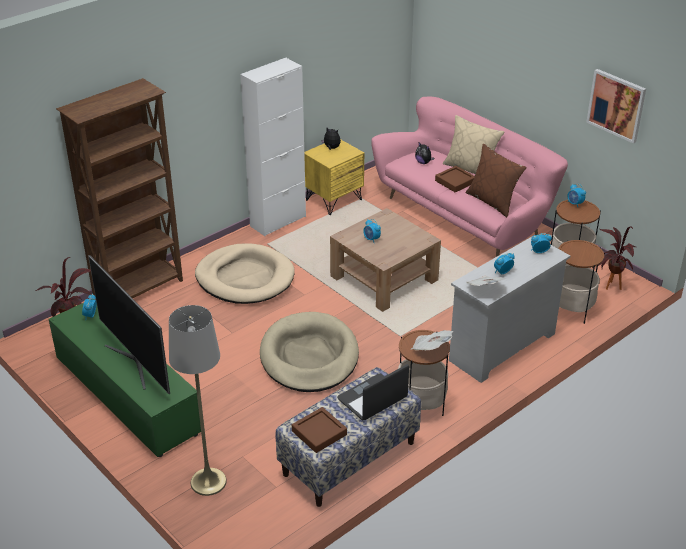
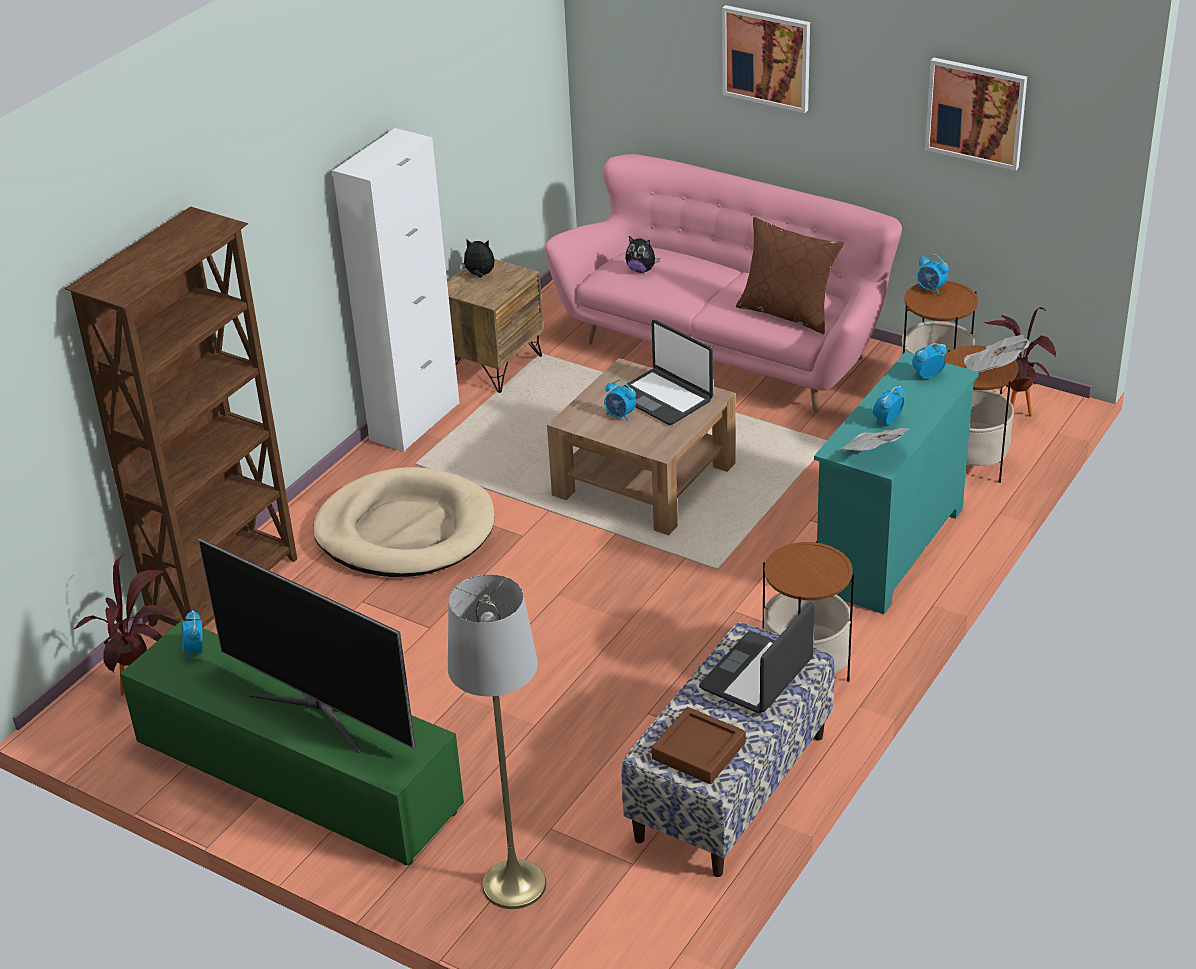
camera: 15 degrees left, 0 degrees up
beige dog bed [260,312,359,392] -> none
yellow nightstand [304,139,364,215] -> brown nightstand [447,259,544,393]
newspaper [411,330,453,350] -> newspaper moved to [964,335,1029,372]
brown tray [435,166,475,192] -> none
beige pillow [443,115,505,174] -> none
white dresser [449,237,570,383] -> turquoise dresser [814,352,979,614]
none -> laptop [624,320,713,425]
none -> picture [722,5,810,113]

